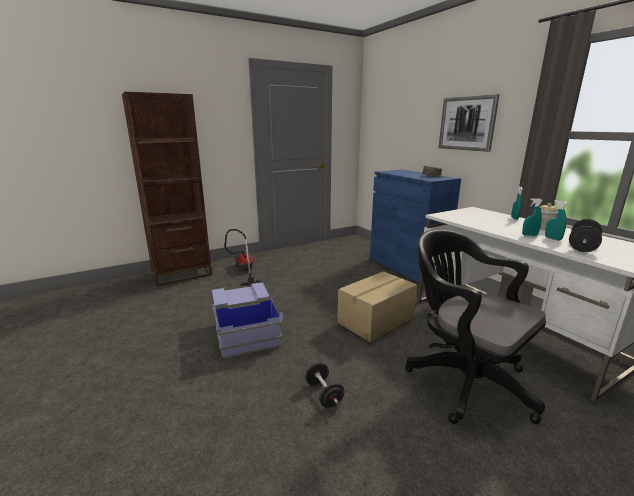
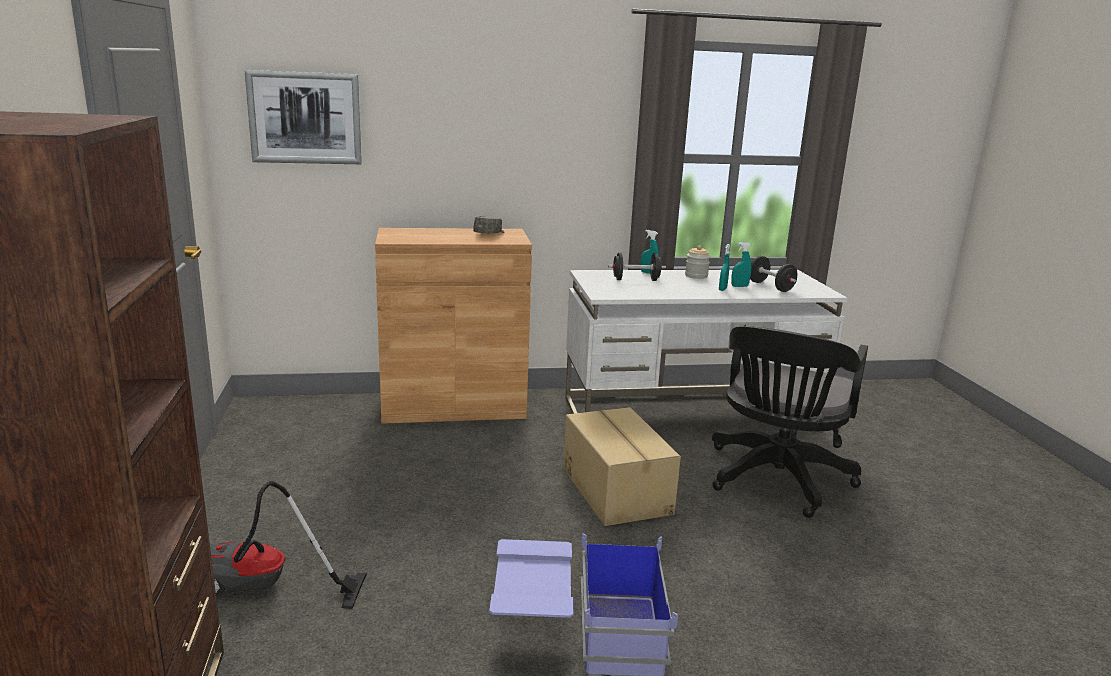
camera: 70 degrees left, 0 degrees up
black dumbbell [305,362,345,408] -> black dumbbell moved to [608,253,666,281]
blue cabinet [370,170,461,283] -> brown cabinet [375,228,532,424]
black office chair [405,229,546,424] -> black office chair turned 45 degrees counterclockwise [712,324,868,518]
picture [438,94,500,152] -> picture moved to [245,70,362,164]

